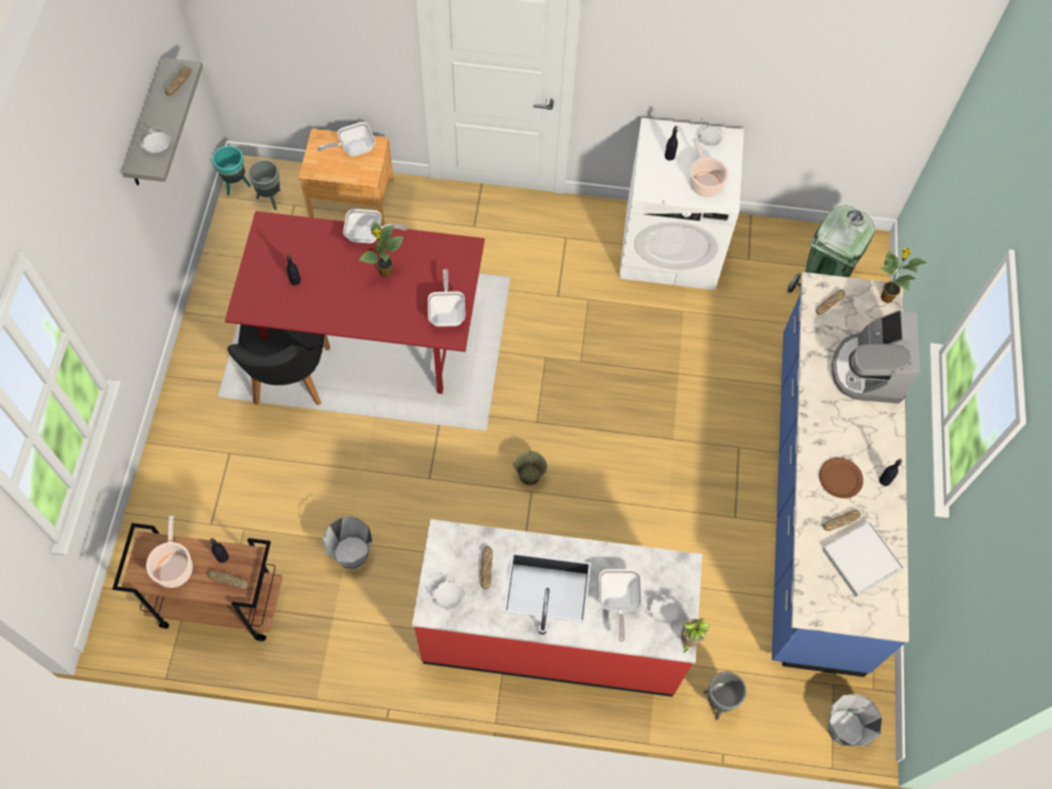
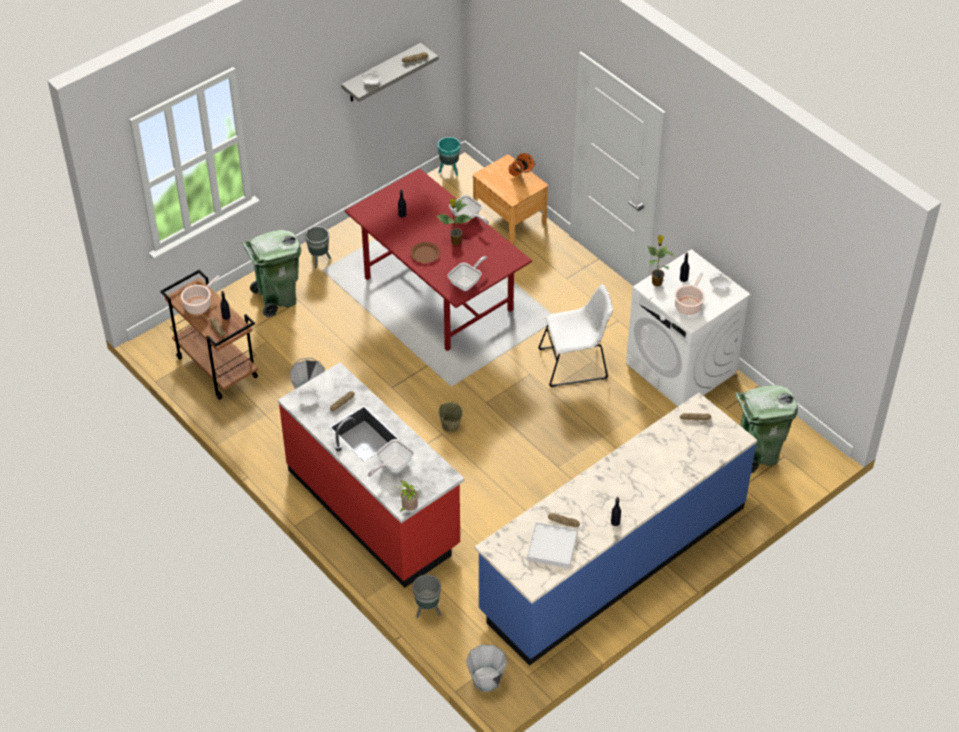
camera: 45 degrees right, 15 degrees down
black chair [227,324,330,406] -> none
grey planter [248,160,281,210] -> grey planter moved to [305,226,331,269]
frying pan [317,122,376,157] -> orange vase [509,152,535,176]
brown plate [819,458,863,498] -> brown plate moved to [410,242,440,263]
coffee machine [832,310,920,404] -> none
potted plant [881,248,927,303] -> potted plant moved to [647,235,674,286]
none -> green trash can [242,230,301,318]
none -> white chair [538,284,613,387]

